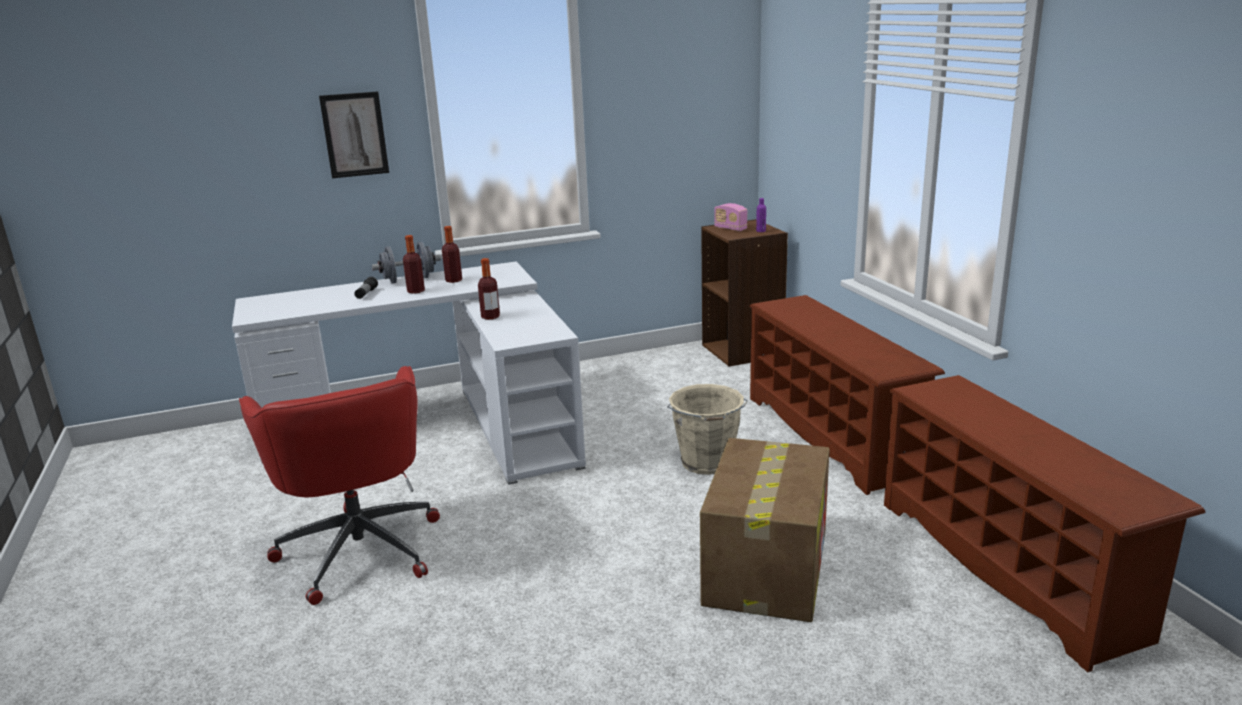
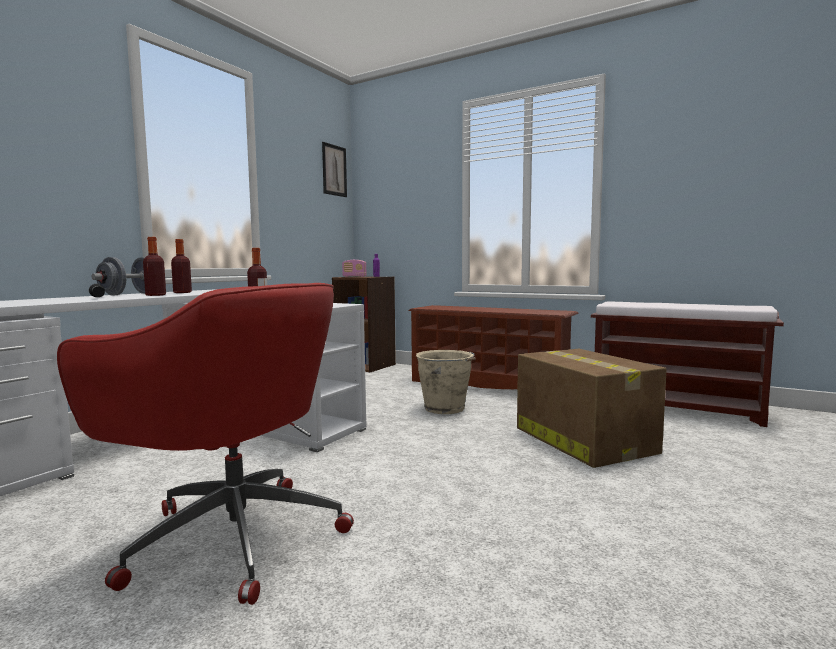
camera: 40 degrees left, 15 degrees down
picture [319,91,389,178] -> picture moved to [322,142,347,197]
brown shoe rack [884,375,1206,672] -> brown bench [591,301,784,427]

